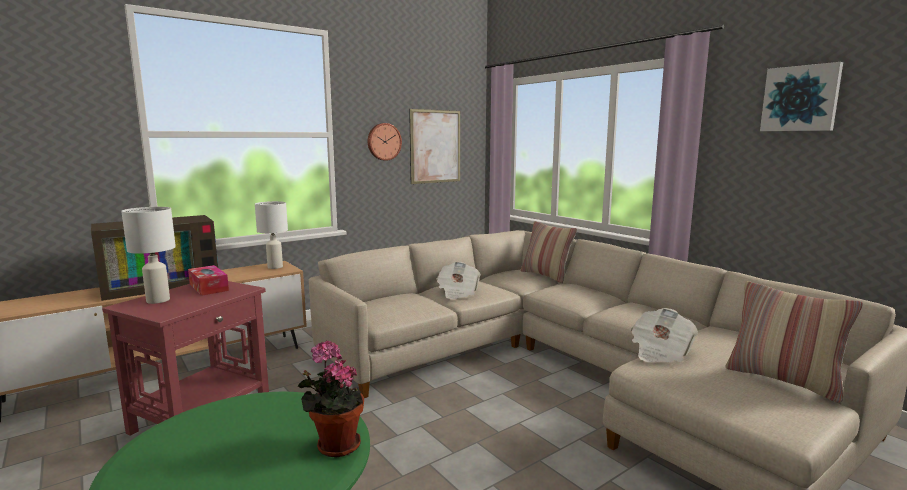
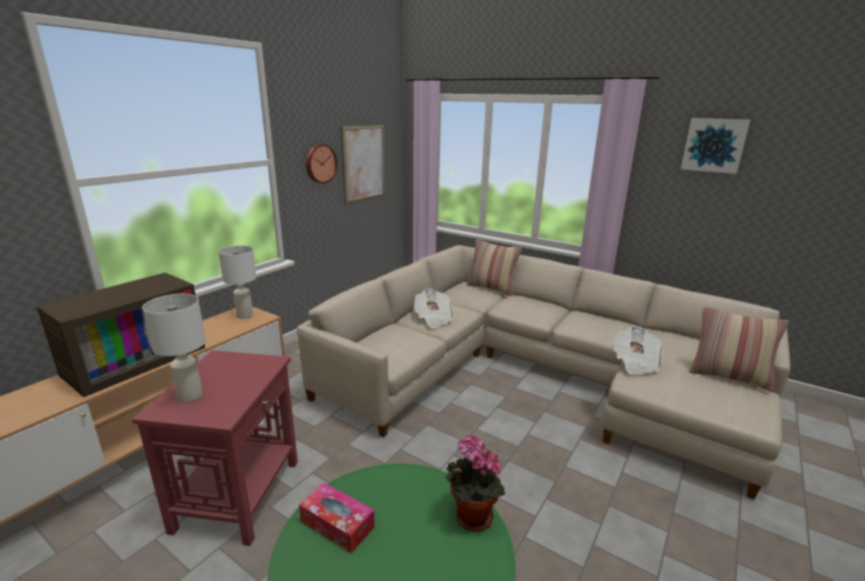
camera: 20 degrees left, 10 degrees up
tissue box [188,265,229,296] -> tissue box moved to [299,483,375,553]

